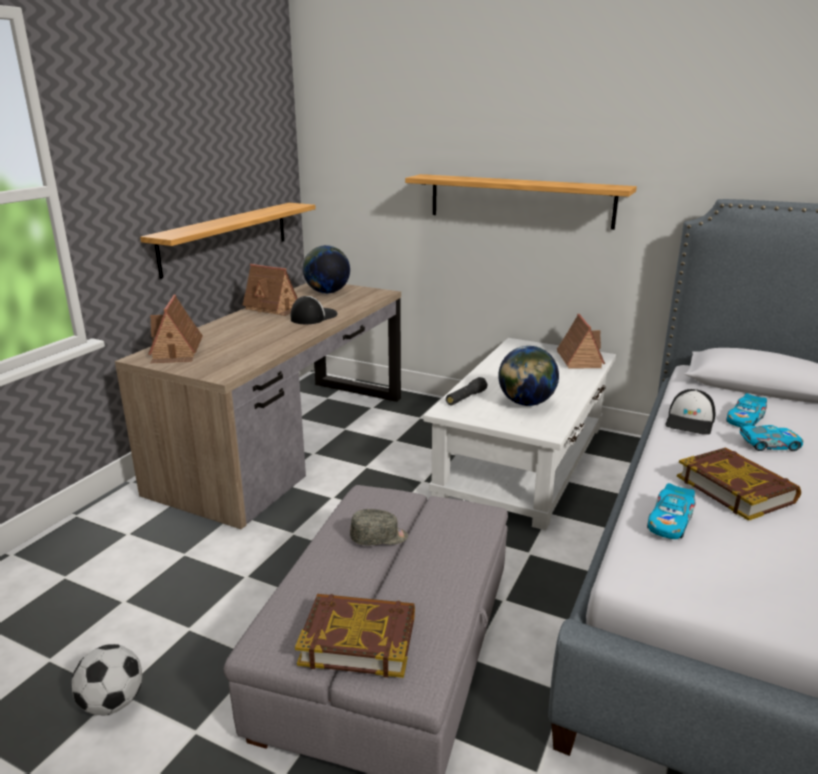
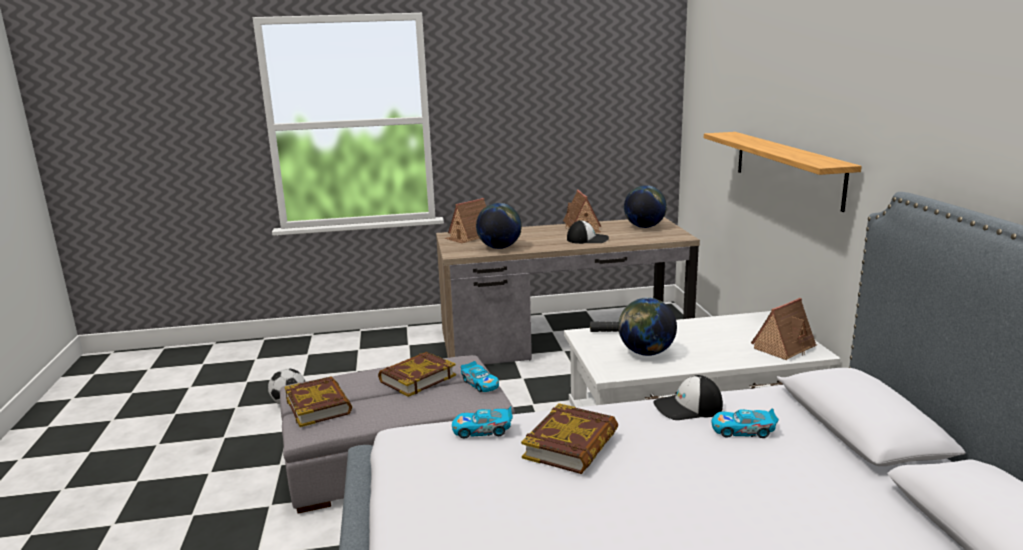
camera: 55 degrees right, 5 degrees down
shelf [140,203,316,279] -> none
grey cap [350,509,408,545] -> book [378,352,456,397]
toy car [739,424,803,451] -> toy car moved to [461,361,499,392]
none -> globe [476,203,521,249]

